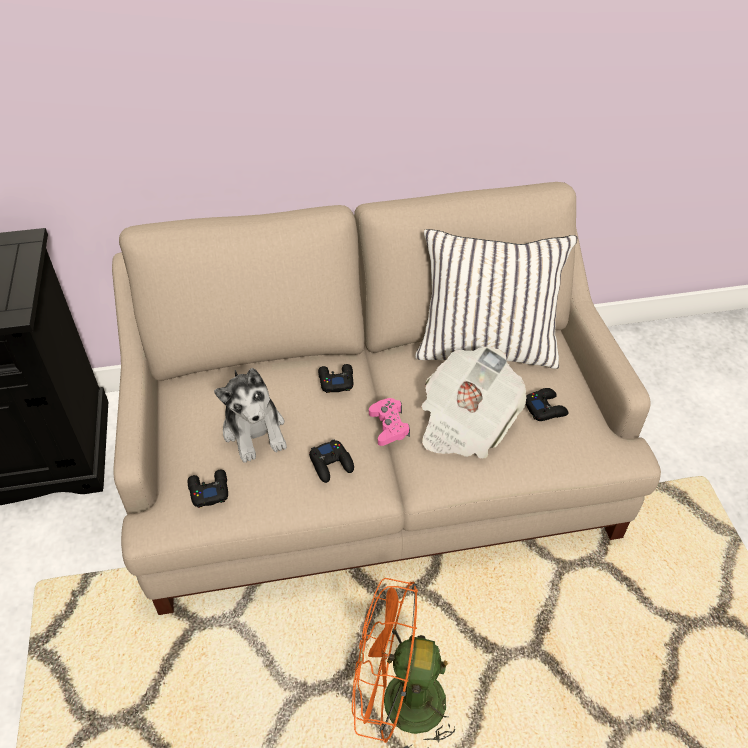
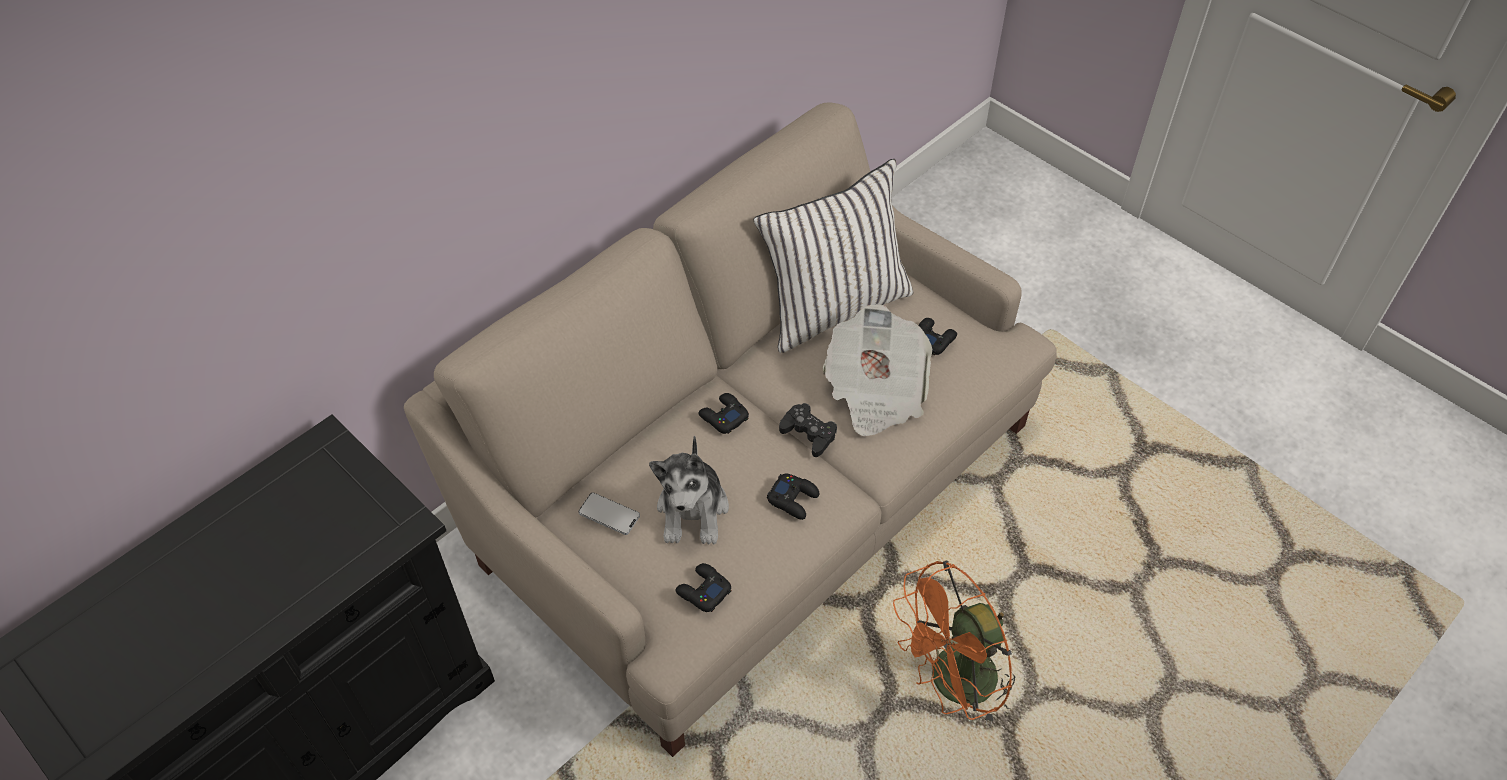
camera: 35 degrees left, 5 degrees up
plush toy [214,368,287,463] -> plush toy turned 60 degrees clockwise [649,435,729,544]
pink game controller [369,398,410,446] -> black game controller [779,403,837,457]
none -> phone [578,492,640,535]

